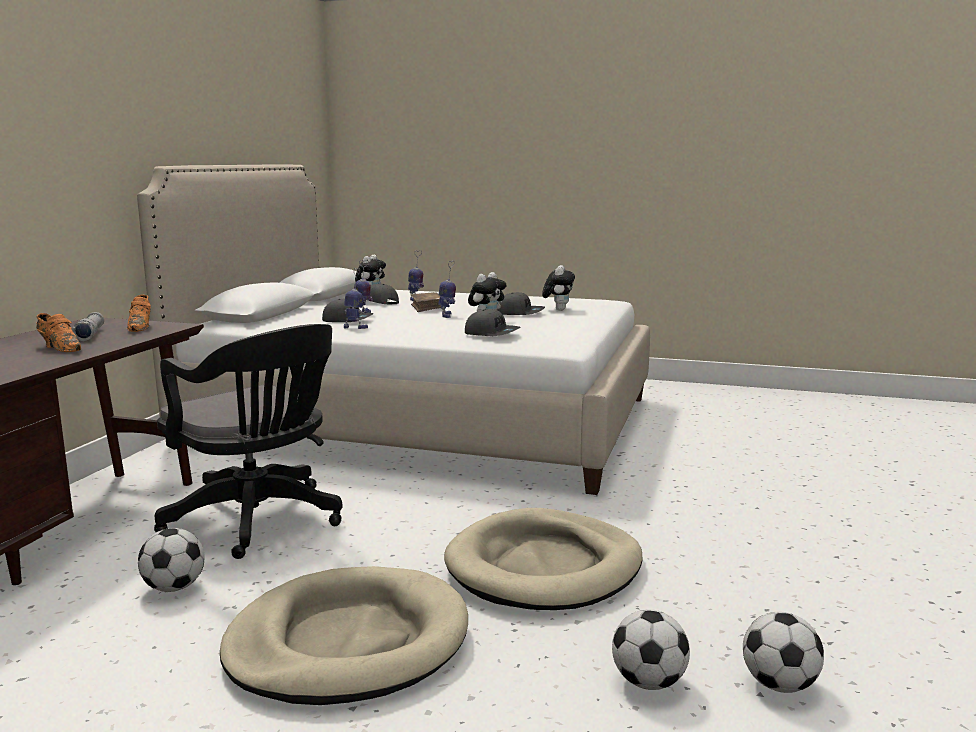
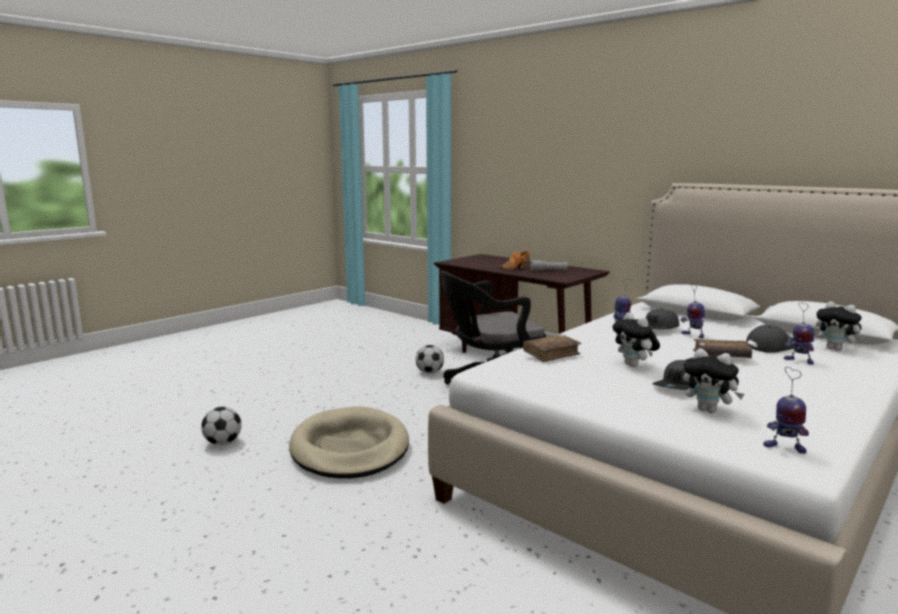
camera: 115 degrees right, 0 degrees up
orange shoe [127,294,151,332] -> none
beige dog bed [220,566,468,705] -> none
toy robot [438,261,456,318] -> toy robot moved to [763,367,809,454]
grey cap [465,309,520,336] -> brown book [523,334,582,362]
football [743,611,824,693] -> none

